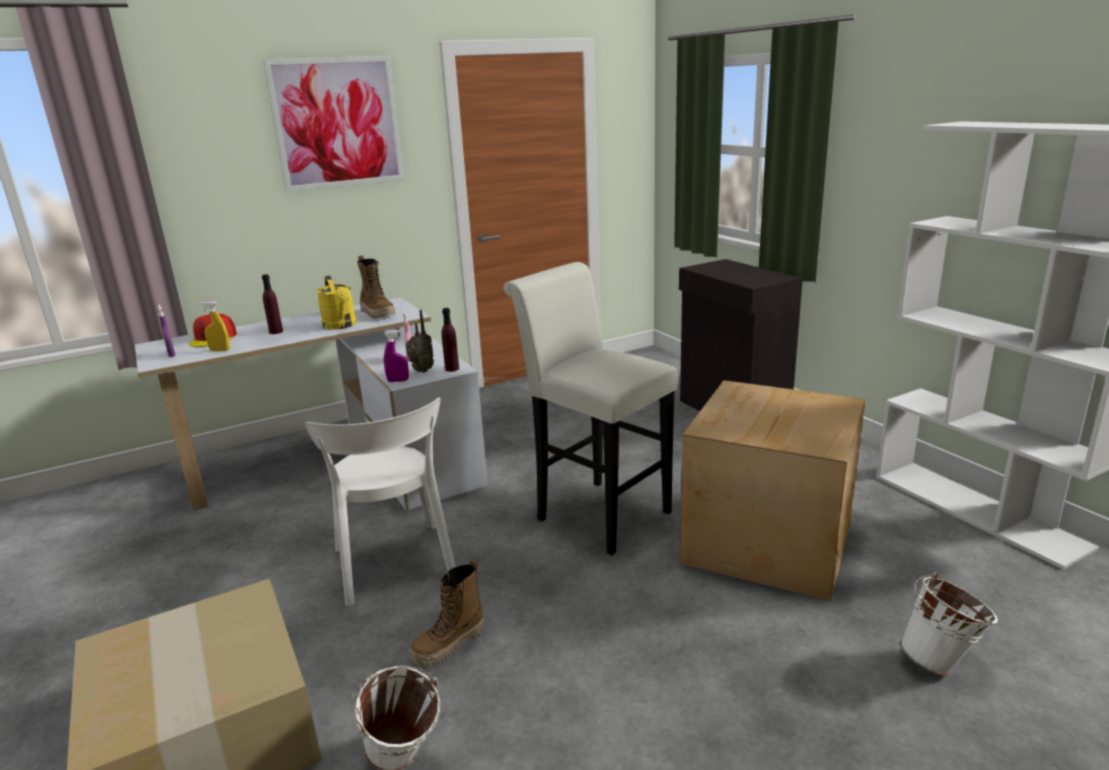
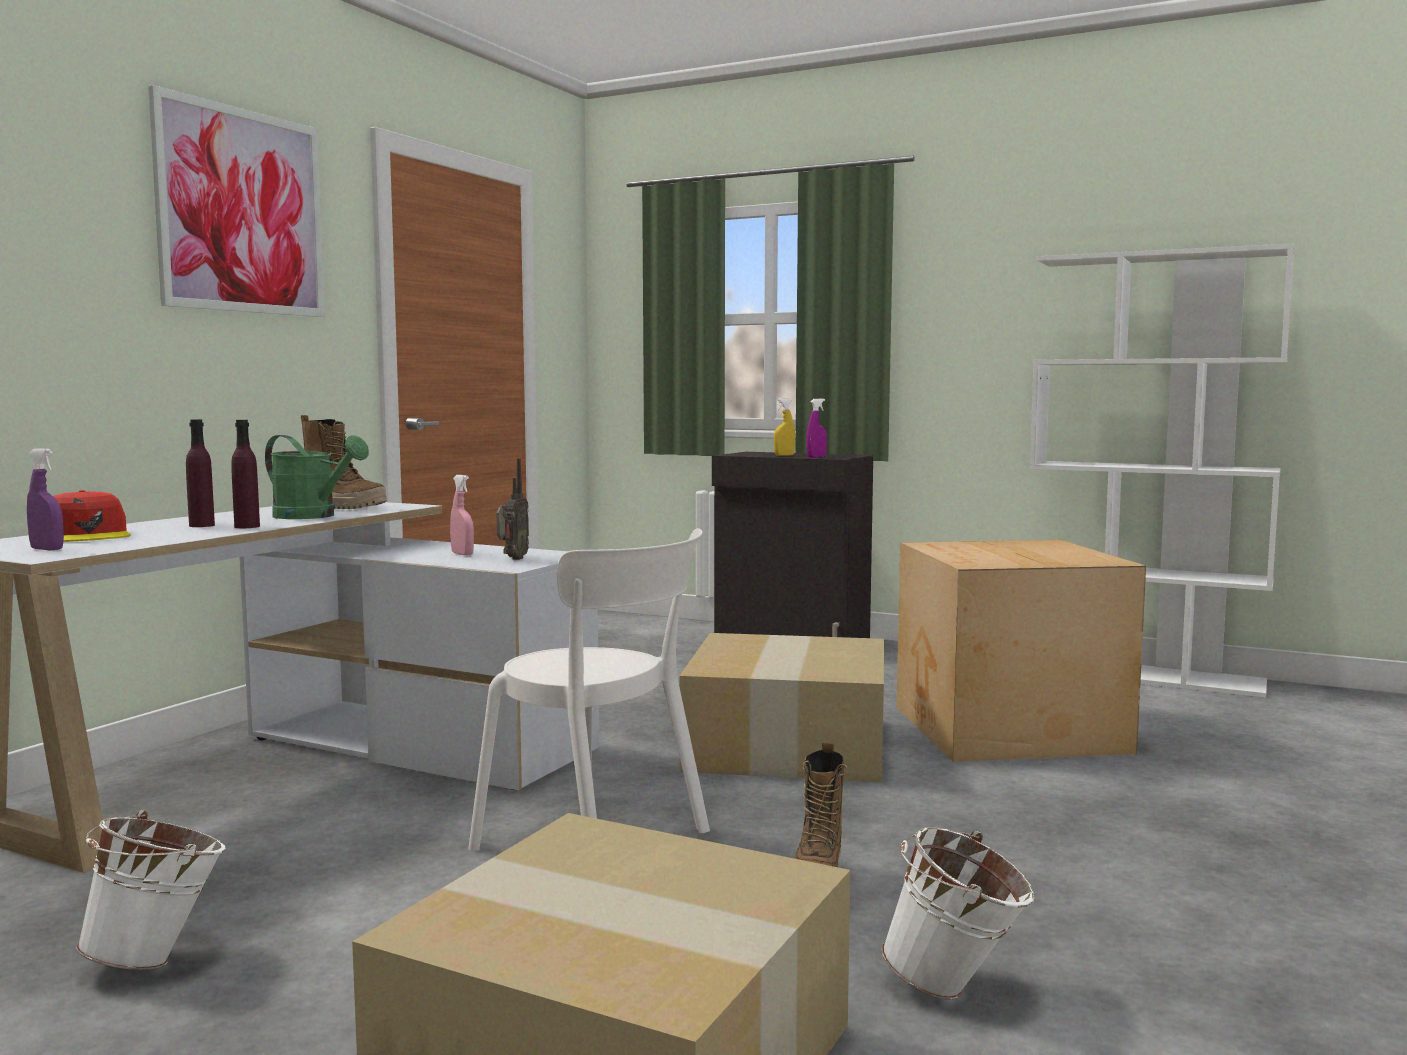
camera: 35 degrees left, 15 degrees down
yellow spray bottle [200,301,230,351] -> yellow spray bottle moved to [774,398,795,456]
yellow watering can [316,276,357,330] -> green watering can [265,435,369,519]
purple spray bottle [384,330,409,382] -> purple spray bottle moved to [806,398,827,458]
purple bottle [441,308,459,372] -> purple bottle moved to [231,420,260,528]
white stool [504,262,678,555] -> cardboard box [679,633,884,783]
white bucket [900,572,998,676] -> white bucket moved to [76,810,226,970]

